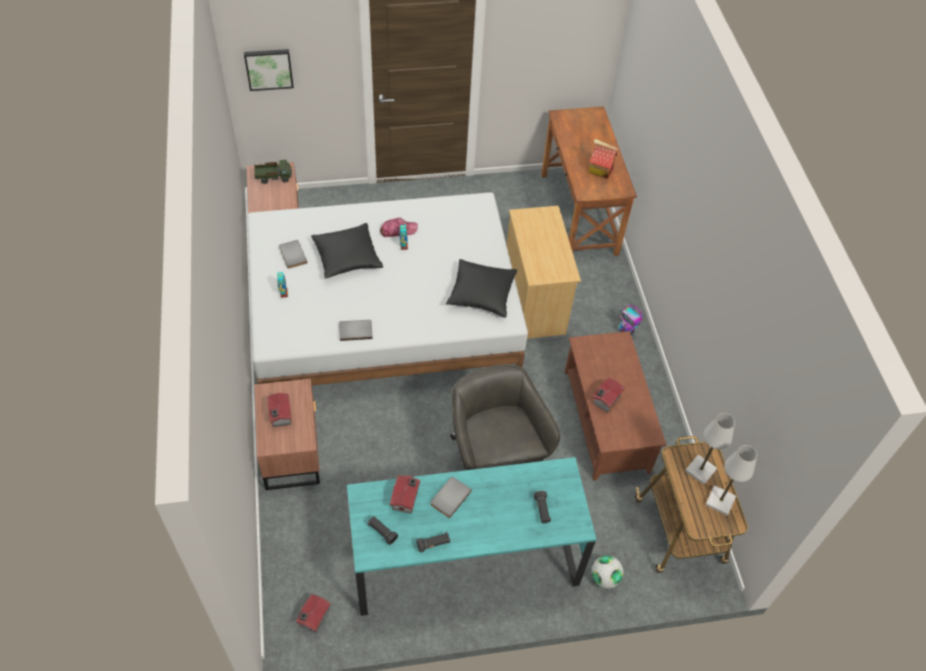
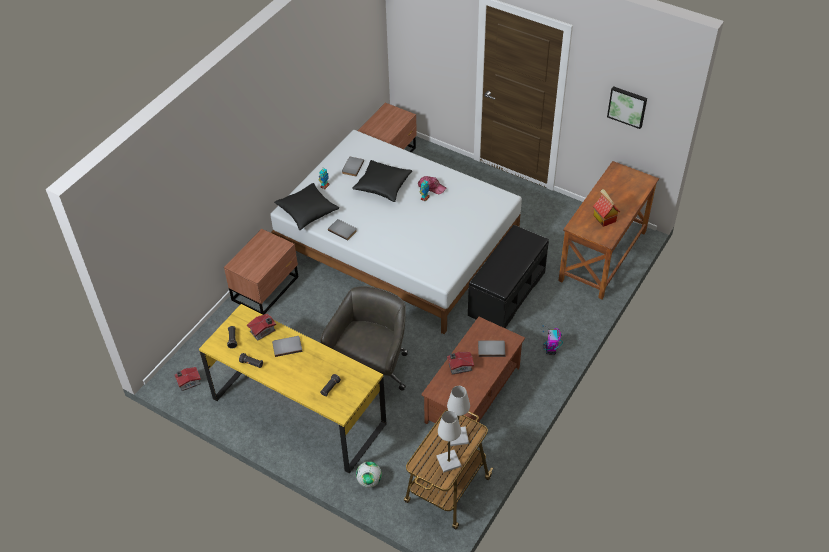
camera: 45 degrees right, 5 degrees down
picture [244,49,294,91] -> picture moved to [607,86,647,129]
toy truck [254,160,292,184] -> none
toy house [268,393,292,427] -> none
turquoise desk [347,457,596,616] -> yellow desk [199,304,387,474]
black pillow [446,259,517,318] -> black pillow moved to [274,183,339,230]
beige dresser [507,206,581,339] -> black bench [468,225,549,328]
none -> grey book [478,341,506,357]

